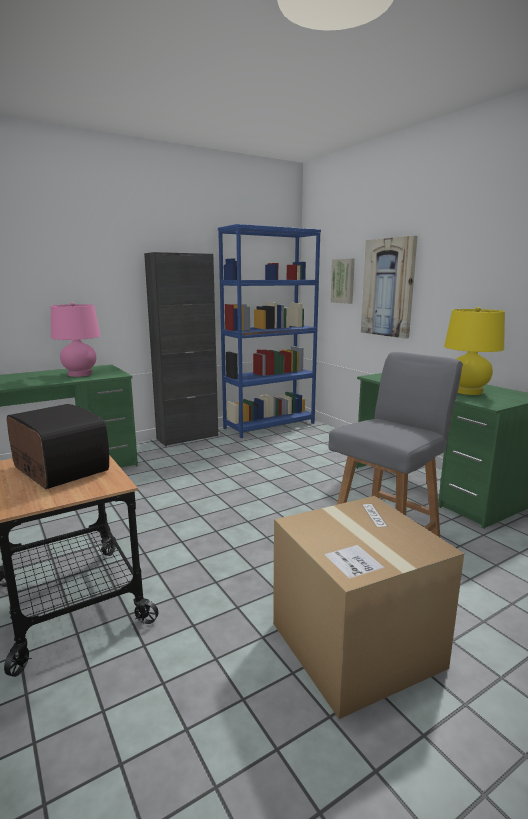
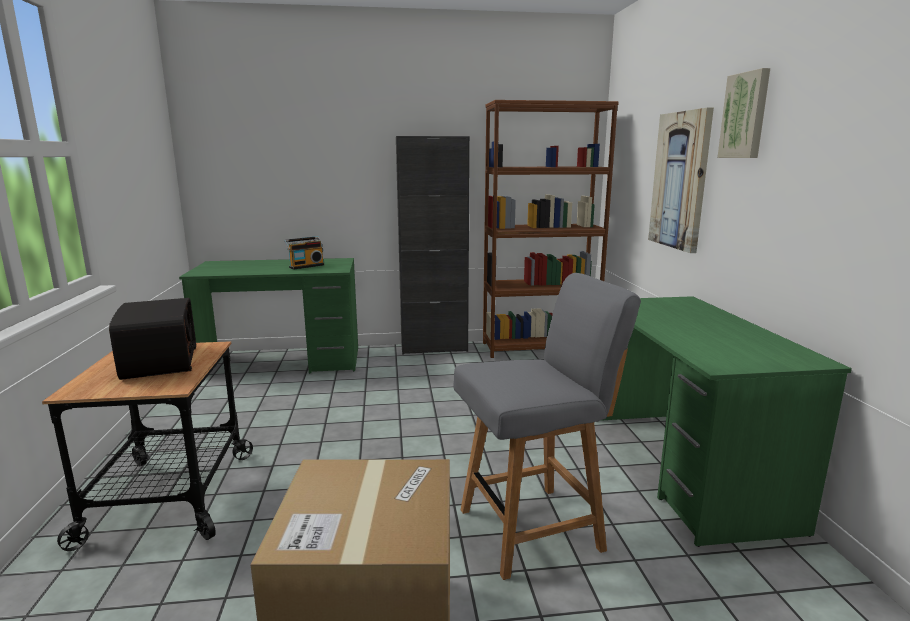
camera: 25 degrees right, 0 degrees up
pink table lamp [51,302,101,377] -> radio [284,236,324,270]
blue bookcase [218,224,321,438] -> brown bookcase [483,100,619,358]
picture [331,259,355,304] -> picture moved to [717,68,770,158]
yellow table lamp [444,307,505,395] -> none

